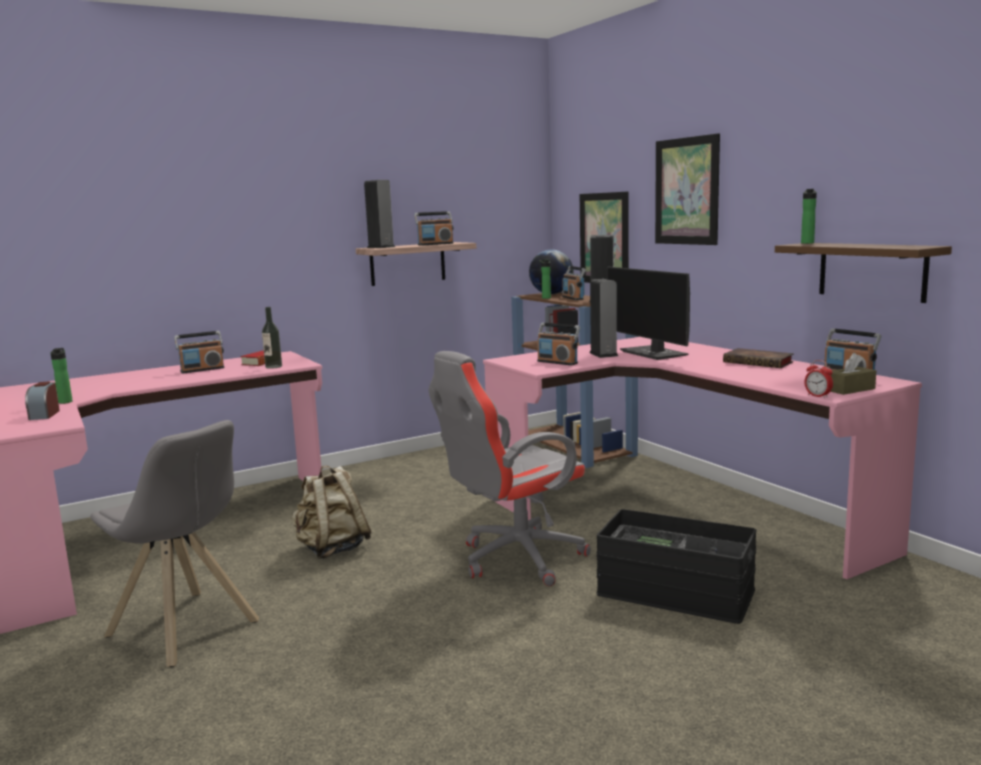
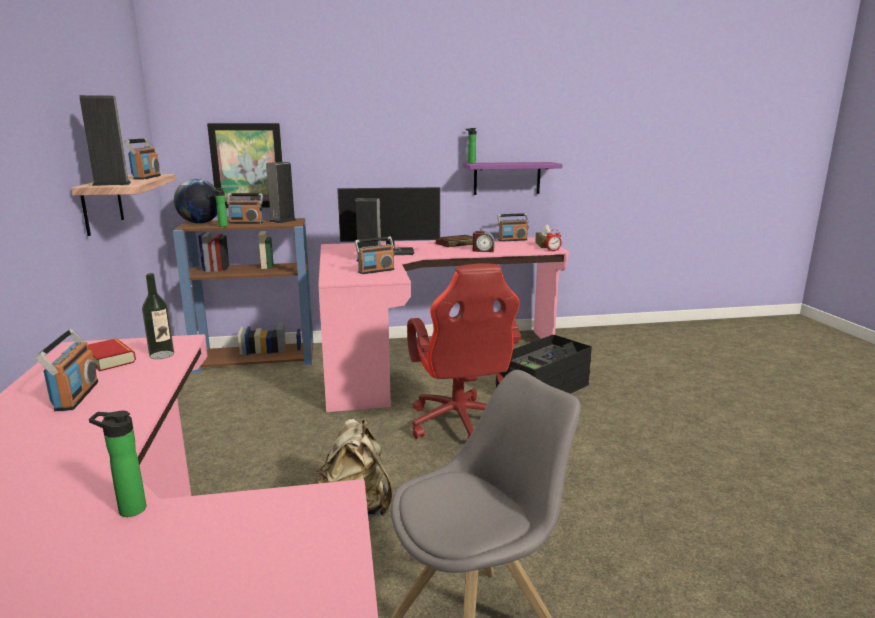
camera: 70 degrees left, 5 degrees up
alarm clock [25,382,60,420] -> alarm clock moved to [473,231,495,252]
grey office chair [429,351,591,586] -> red office chair [407,263,521,439]
picture [655,133,720,245] -> none
brown shelf [775,243,952,303] -> purple shelf [463,162,563,195]

